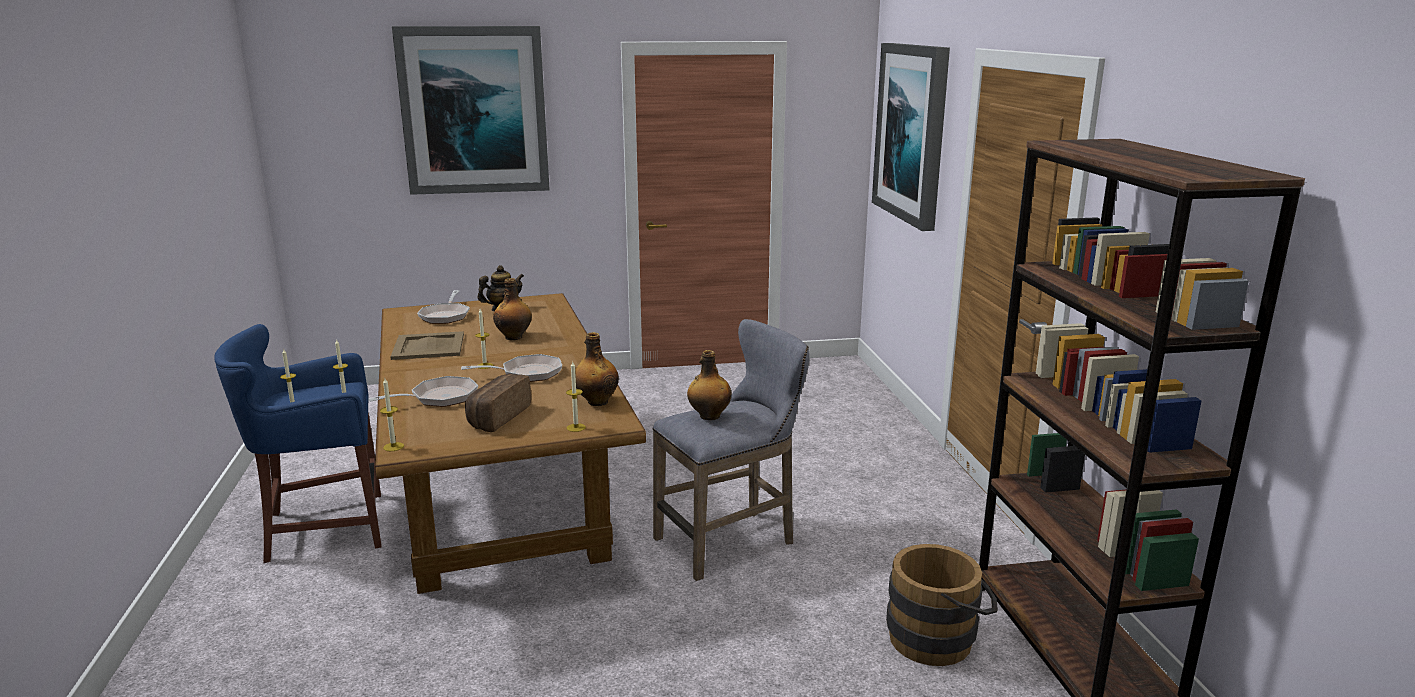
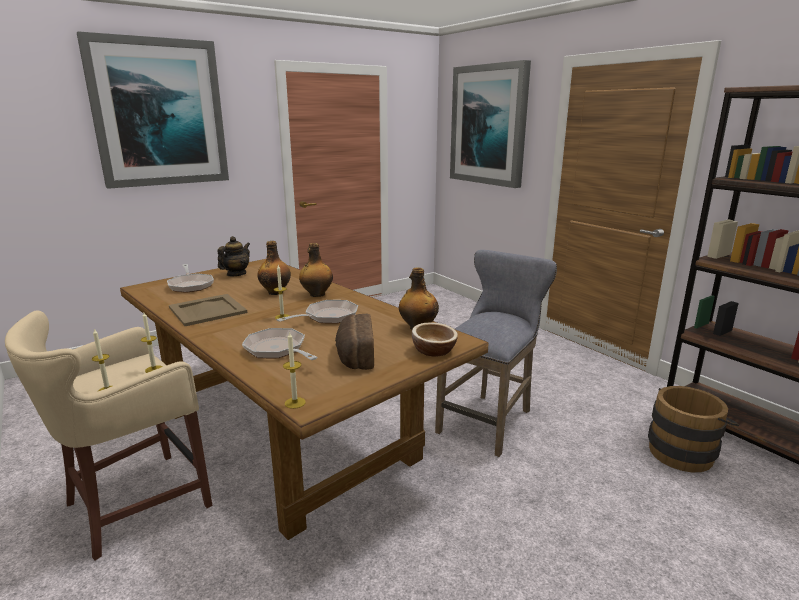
camera: 25 degrees left, 0 degrees up
blue stool [214,324,381,563] -> beige stool [5,310,213,560]
frying pan [369,376,478,407] -> frying pan turned 75 degrees counterclockwise [242,328,318,360]
candle [566,362,586,432] -> bowl [412,322,458,356]
bottle [687,350,731,420] -> bottle moved to [299,243,333,297]

